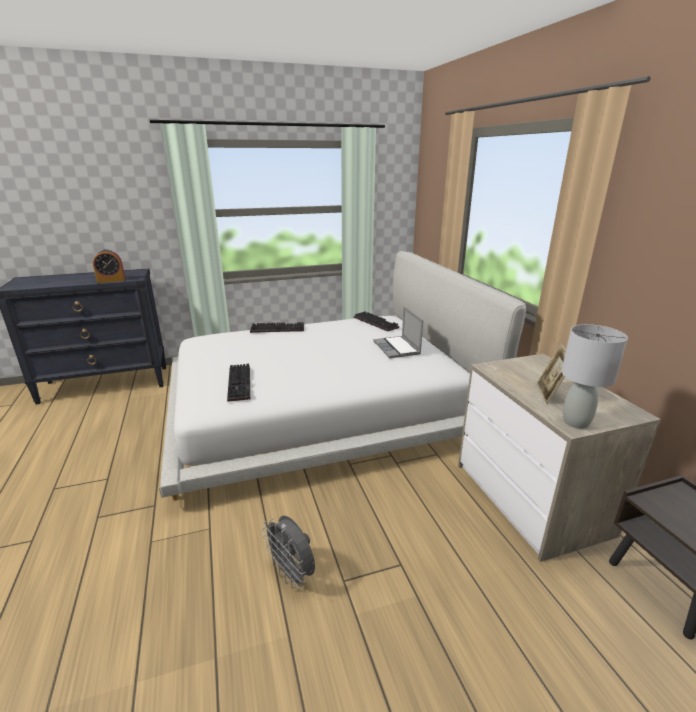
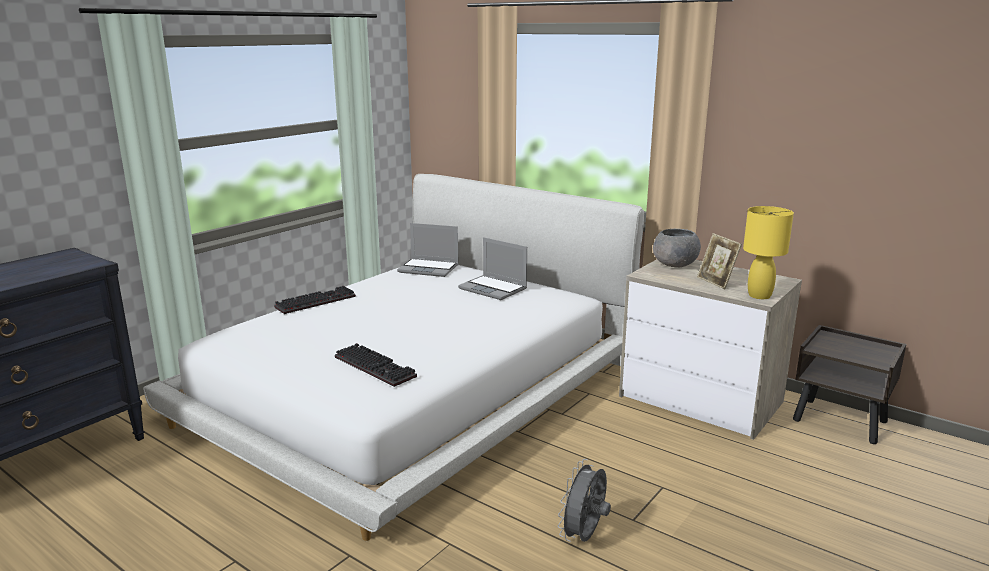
camera: 35 degrees left, 5 degrees down
alarm clock [93,249,126,283] -> none
grey fan [262,515,315,588] -> grey fan turned 105 degrees clockwise [558,459,611,542]
keyboard [354,311,399,332] -> laptop [397,223,459,277]
grey table lamp [562,324,628,429] -> yellow table lamp [743,206,794,299]
none -> grey bowl [653,229,701,267]

